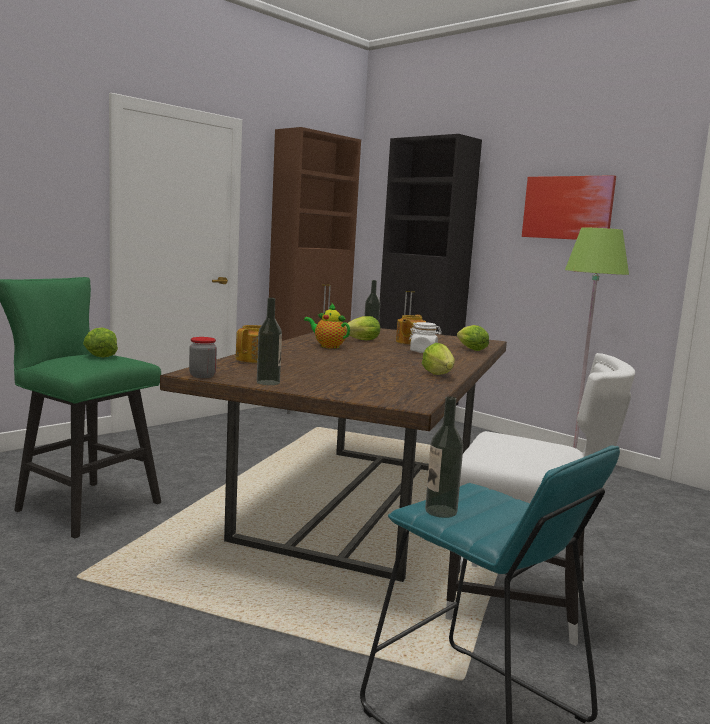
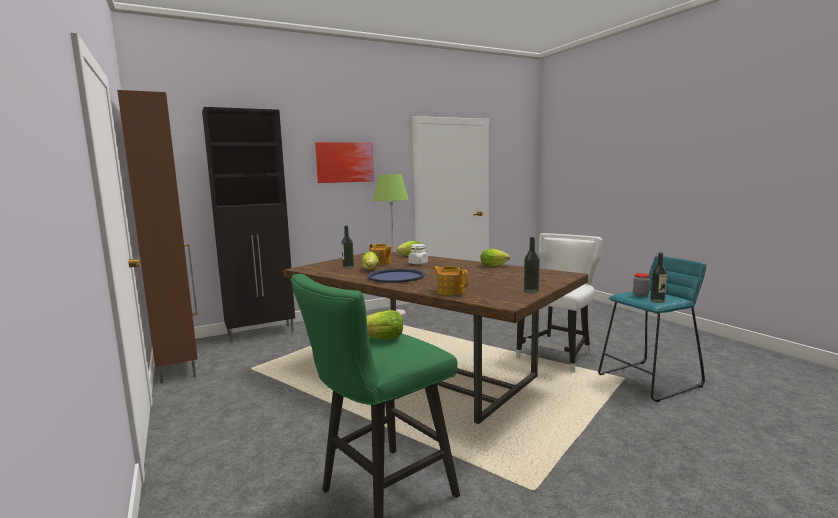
camera: 70 degrees left, 0 degrees up
jar [189,337,217,378] -> jar moved to [633,273,650,297]
teapot [304,304,350,349] -> blue tray [368,268,425,283]

